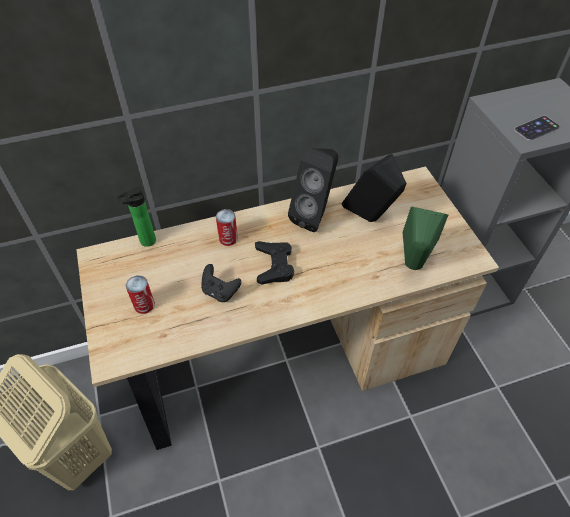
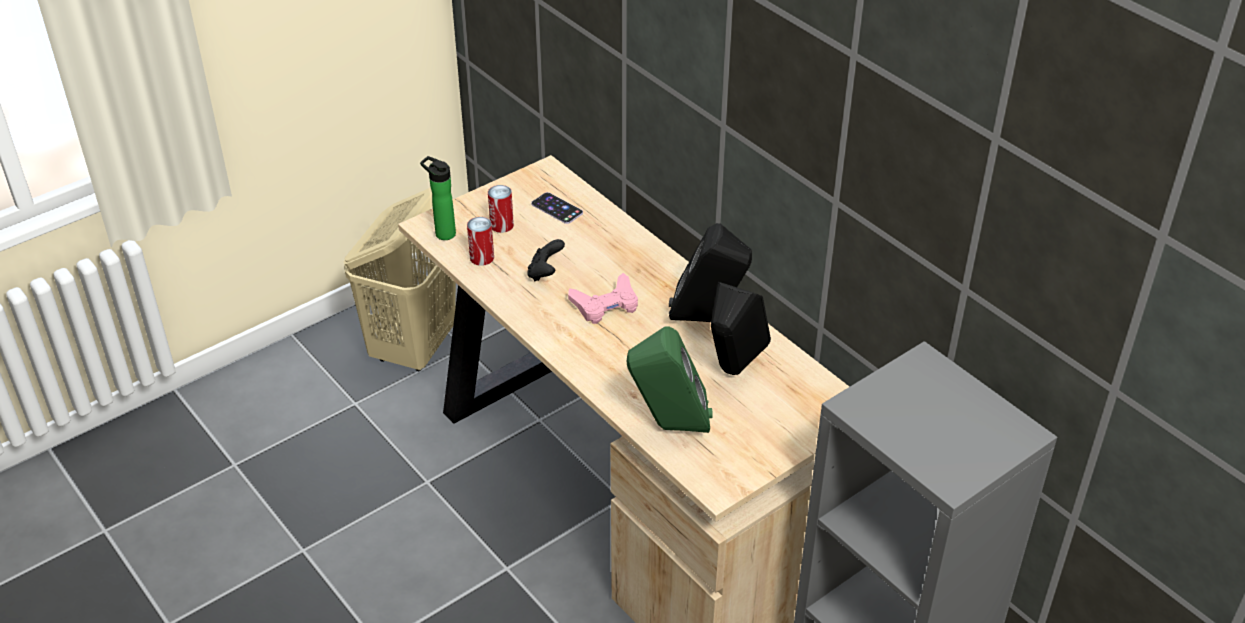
camera: 70 degrees right, 10 degrees down
bottle [117,187,156,247] -> bottle moved to [420,156,456,240]
can [216,209,238,246] -> can moved to [467,217,494,266]
black game controller [255,241,294,284] -> pink game controller [568,273,638,324]
phone [514,116,560,141] -> phone moved to [531,192,583,224]

